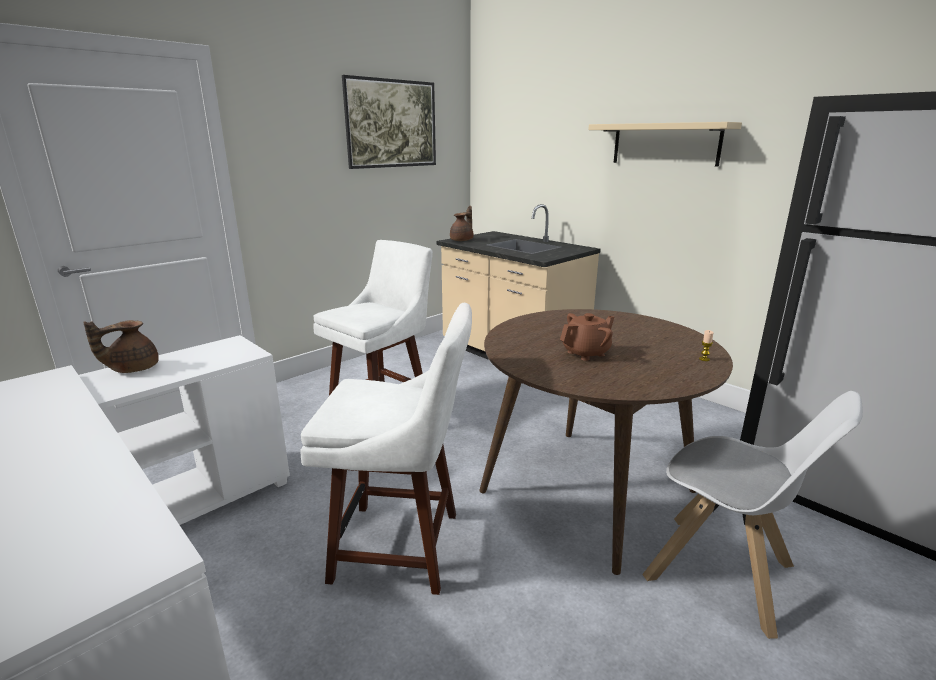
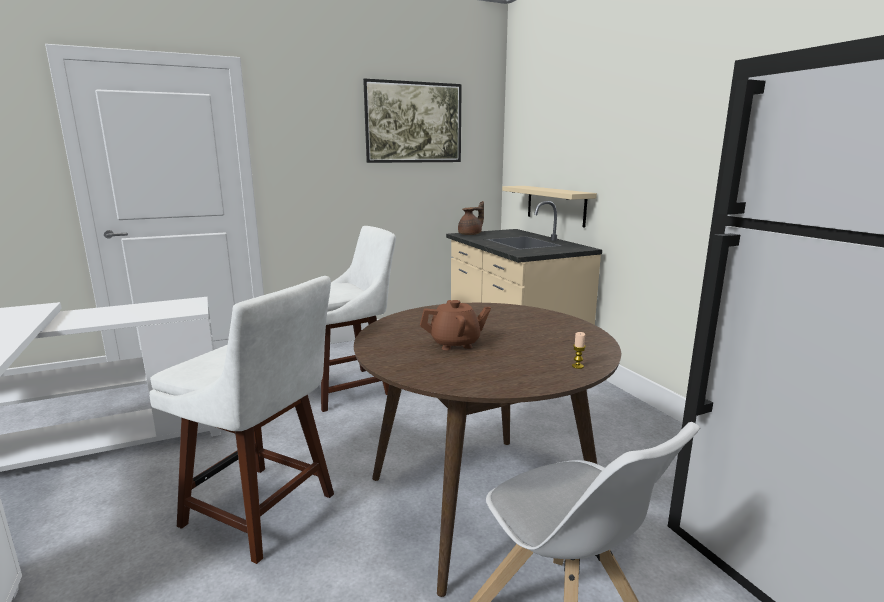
camera: 20 degrees right, 5 degrees down
brown teapot [83,320,159,373] -> none
beige shelf [588,122,742,167] -> beige shelf moved to [502,186,597,228]

